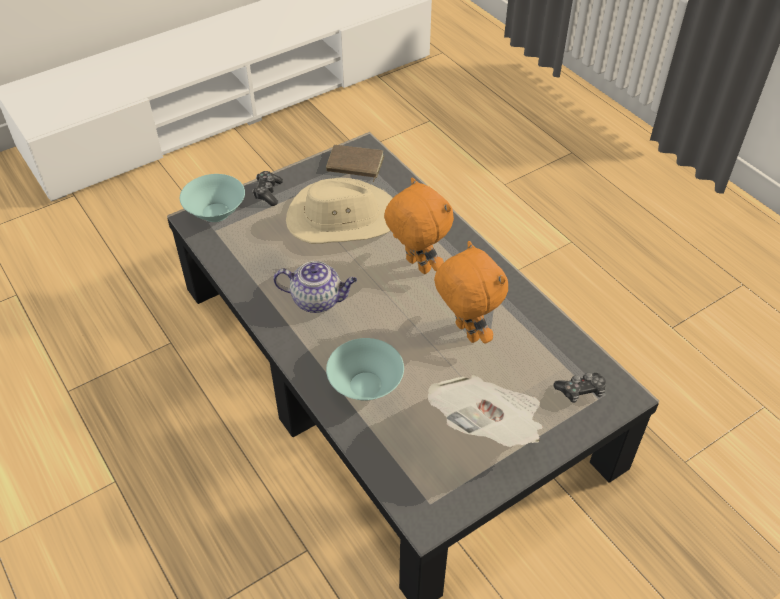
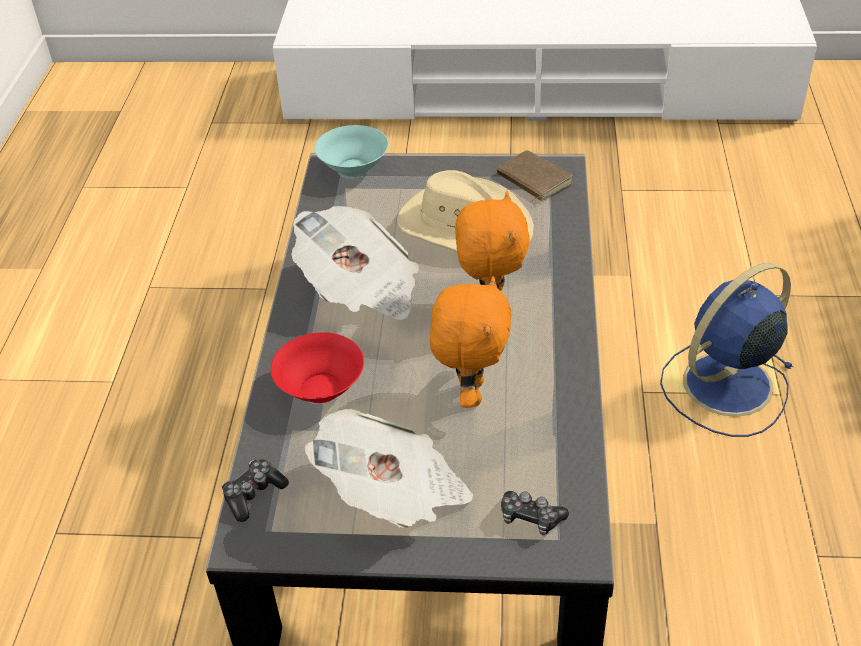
camera: 40 degrees right, 5 degrees down
game controller [252,171,283,206] -> game controller moved to [222,460,289,522]
teapot [273,261,357,313] -> newspaper [291,206,419,320]
turquoise bowl [326,338,404,401] -> red bowl [271,332,364,403]
none -> blue fan [660,263,794,437]

